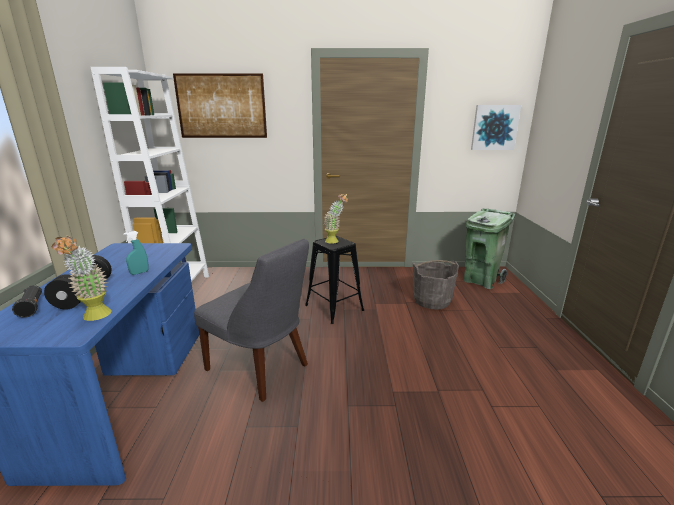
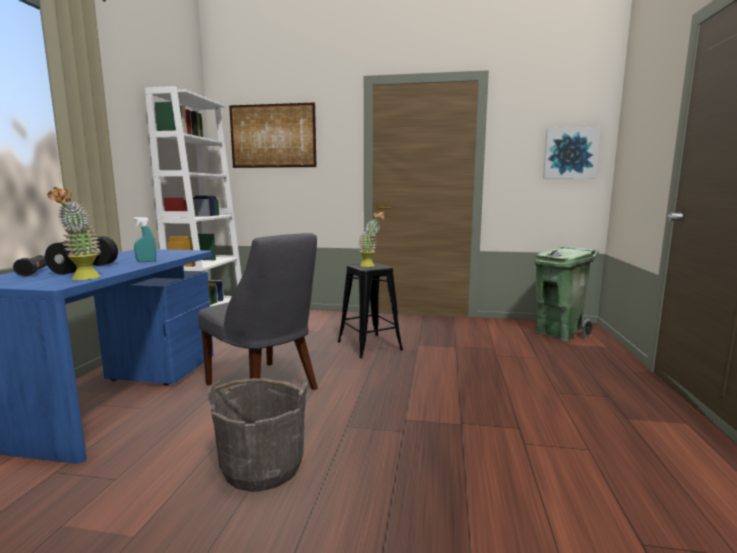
camera: 10 degrees right, 10 degrees down
grey bucket [413,260,459,310] -> grey bucket moved to [207,378,307,492]

